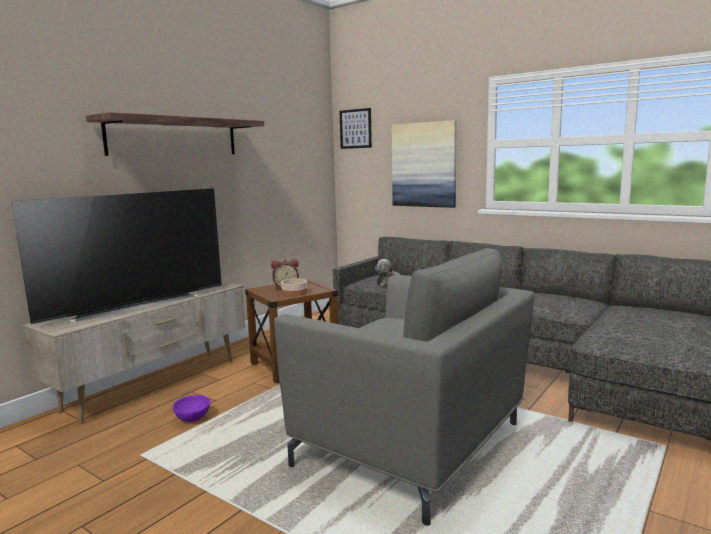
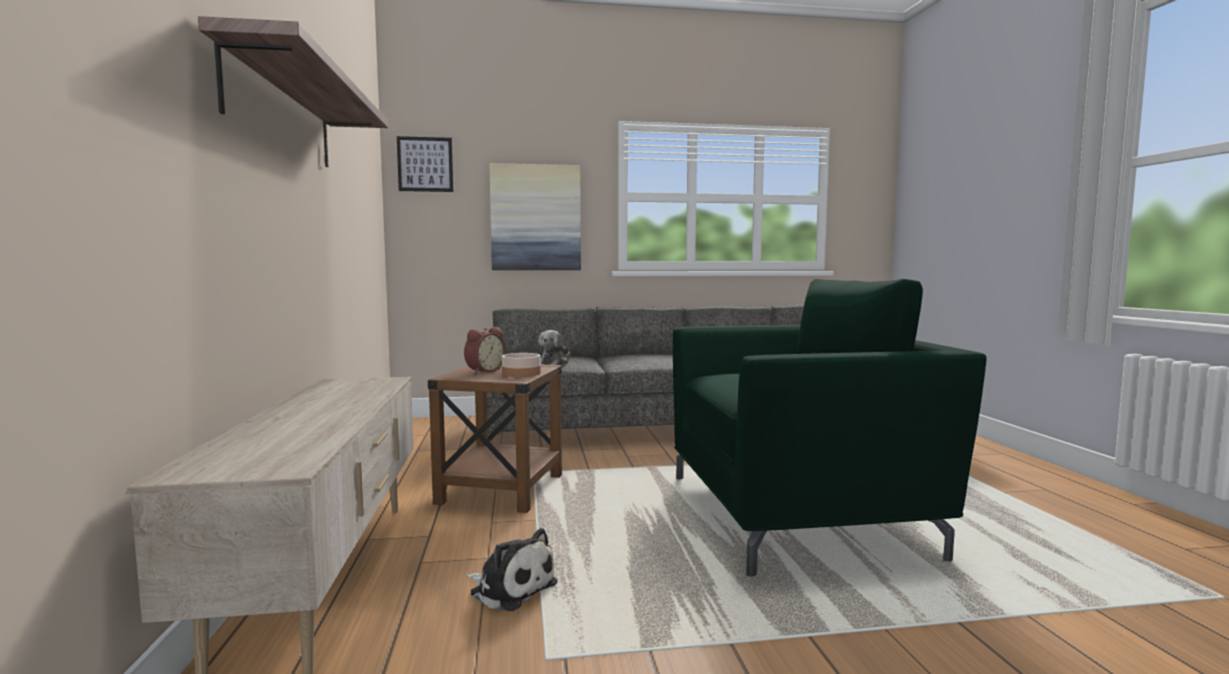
camera: 45 degrees left, 5 degrees down
television [12,188,222,325] -> none
purple bowl [172,395,211,422] -> plush toy [466,528,557,611]
grey armchair [274,248,534,526] -> green armchair [673,279,986,576]

